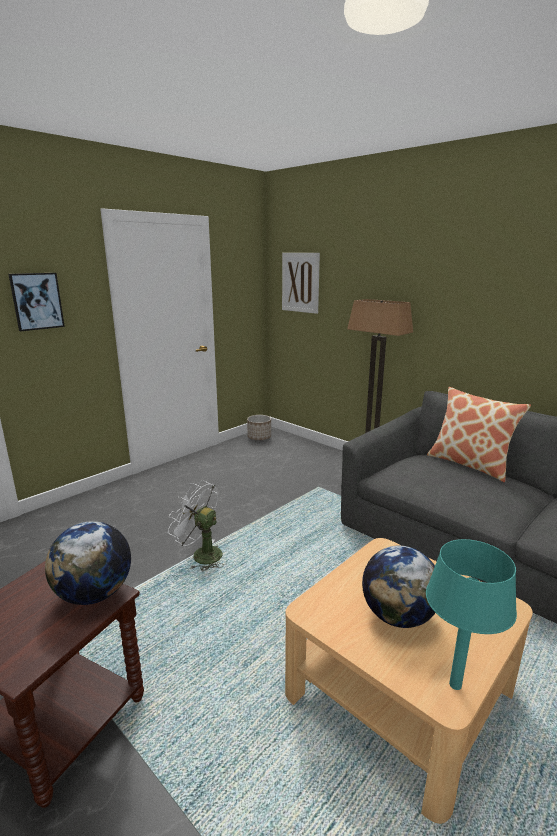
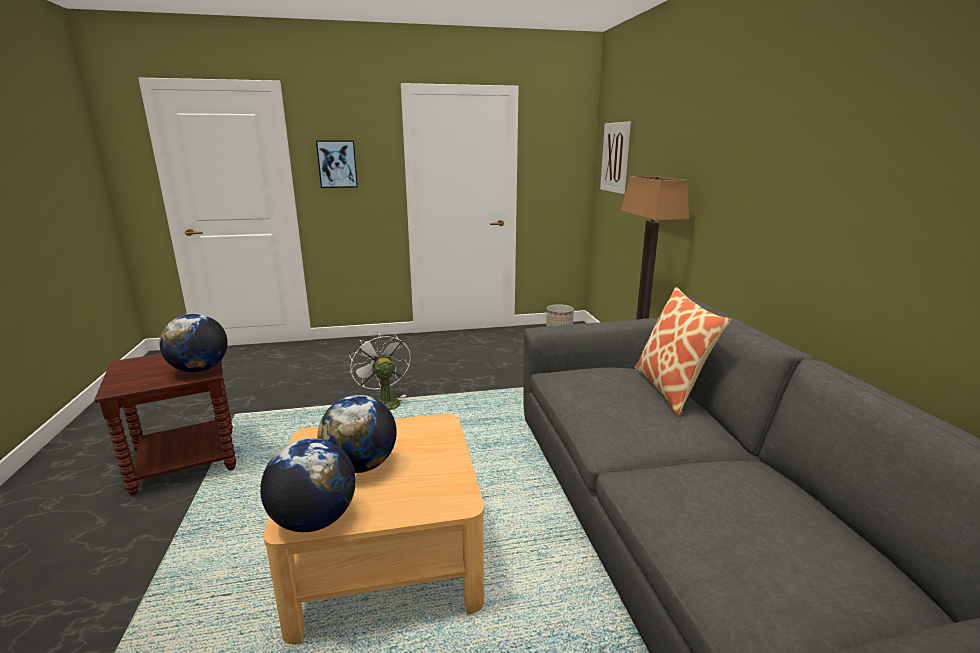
camera: 35 degrees right, 0 degrees up
turquoise table lamp [426,539,517,690] -> globe [260,438,356,532]

